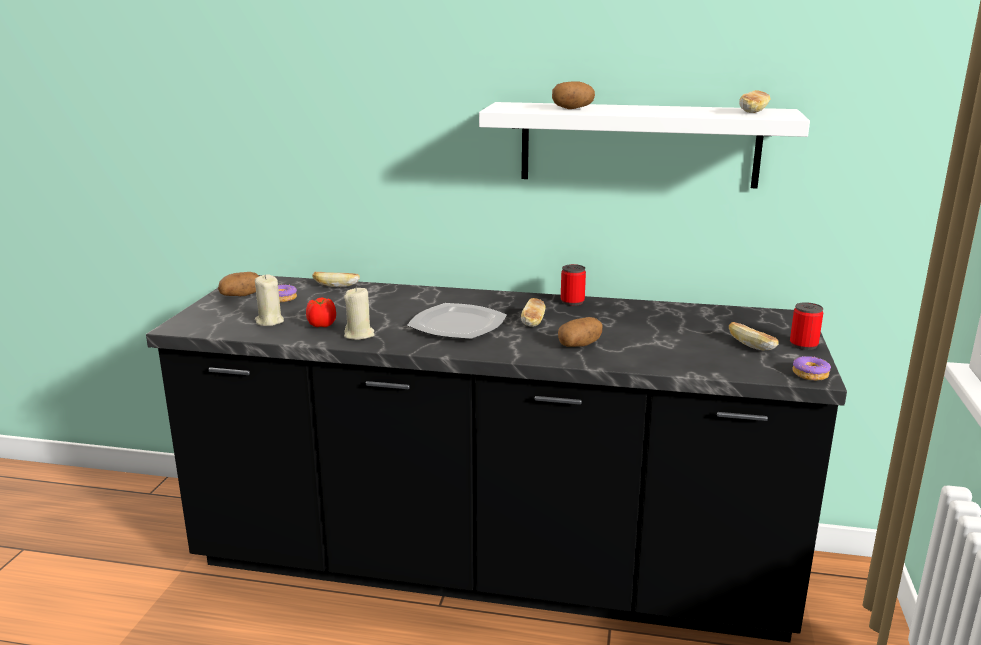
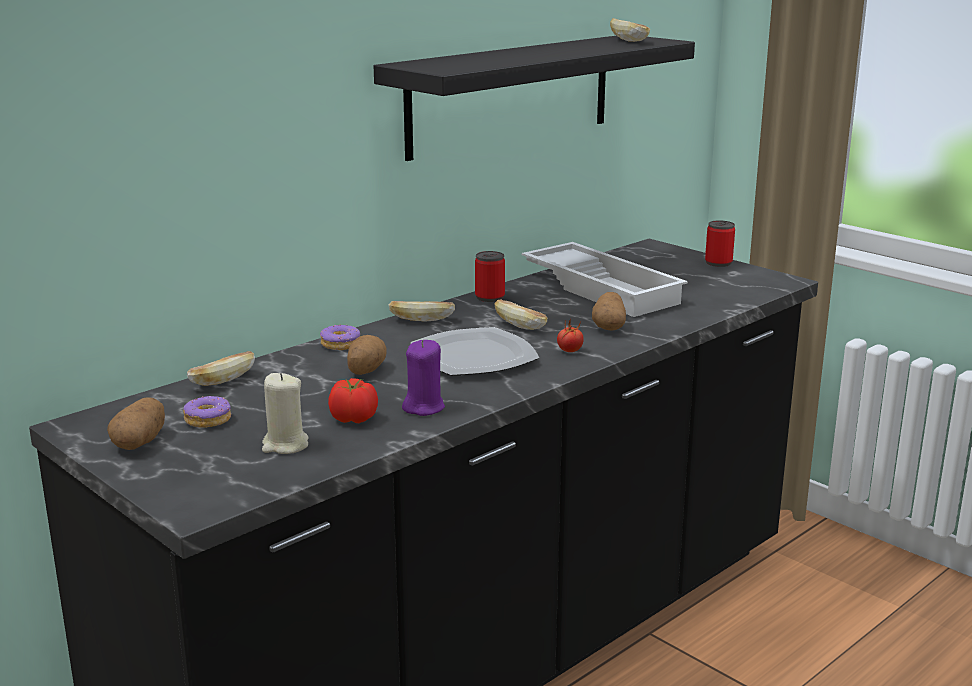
camera: 55 degrees left, 0 degrees up
beige candle [344,287,375,340] -> purple candle [402,340,445,416]
white shelf [479,102,810,189] -> black shelf [374,36,695,161]
potato [552,81,595,109] -> potato moved to [347,335,387,375]
bread [729,322,779,350] -> bread moved to [388,301,455,322]
donut [792,356,831,381] -> donut moved to [320,324,360,350]
none -> white tray [522,242,688,317]
none -> tomato [557,319,584,352]

